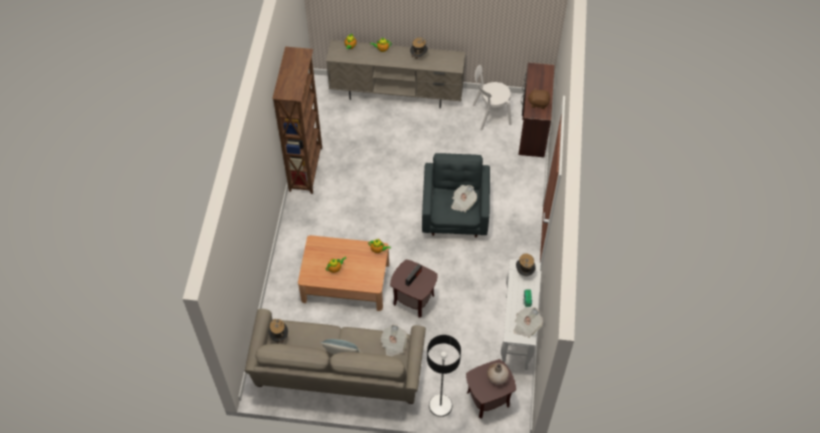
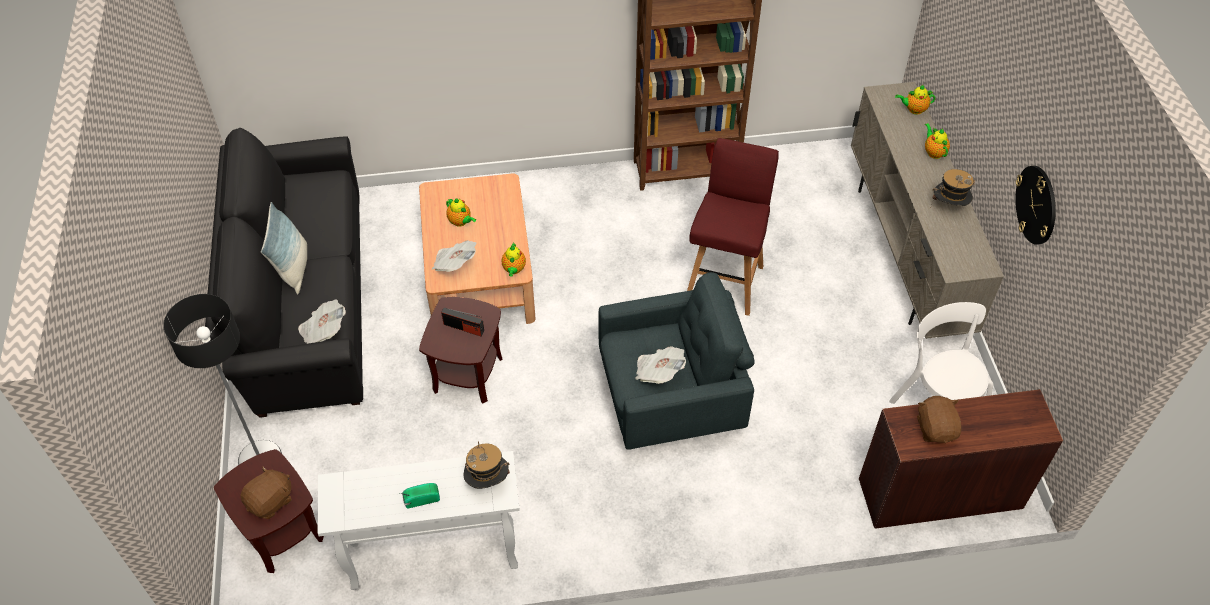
camera: 75 degrees right, 5 degrees down
beige sofa [245,309,426,404] -> black sofa [205,128,363,418]
hat [268,319,288,344] -> none
beige vase [487,363,509,385] -> brown plush toy [240,466,292,519]
newspaper [514,307,543,338] -> newspaper moved to [432,240,477,272]
none -> red stool [687,138,779,316]
none -> wall clock [1015,166,1056,245]

